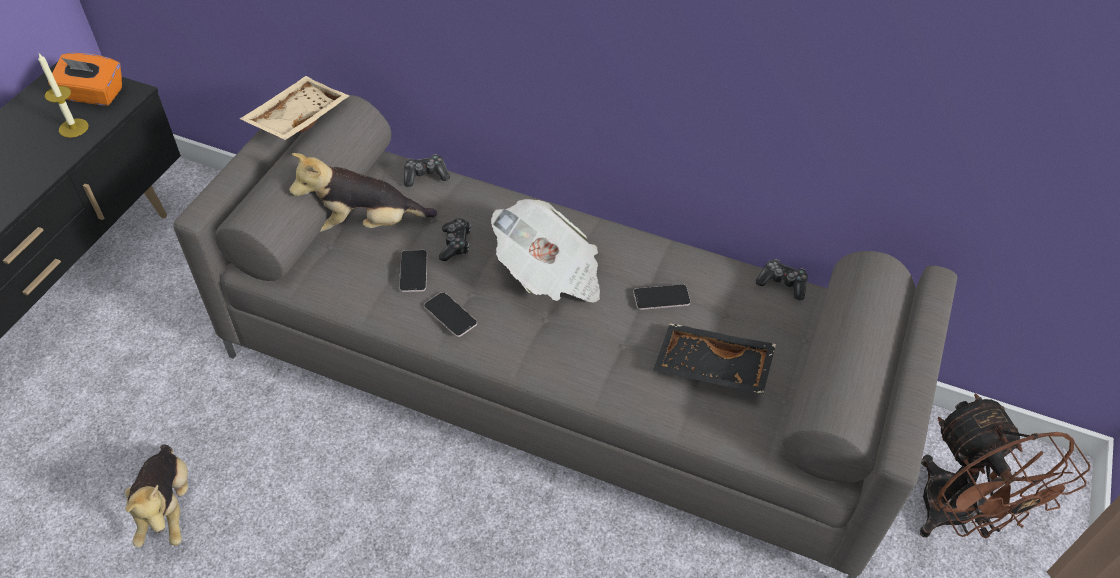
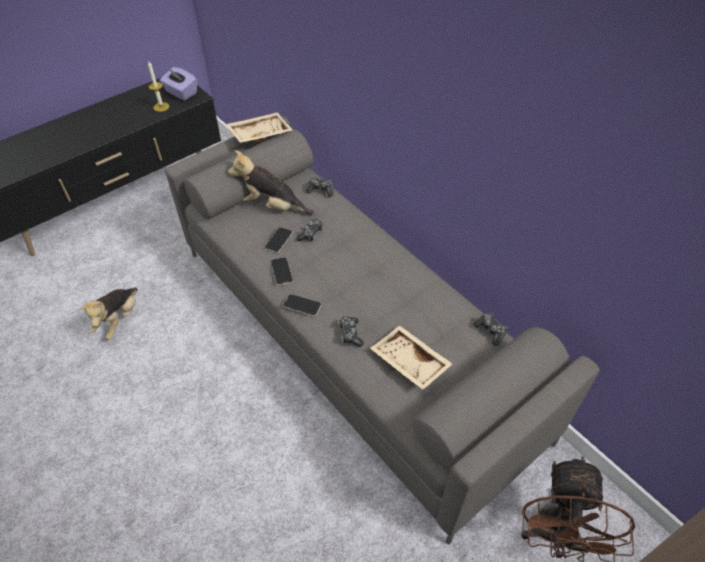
camera: 30 degrees right, 0 degrees up
orange tissue box [48,53,122,106] -> purple tissue box [160,67,197,101]
newspaper [491,199,600,303] -> none
phone [633,284,691,310] -> phone moved to [283,294,321,316]
black tray [653,323,776,394] -> beige tray [370,326,453,390]
none -> game controller [338,316,364,347]

